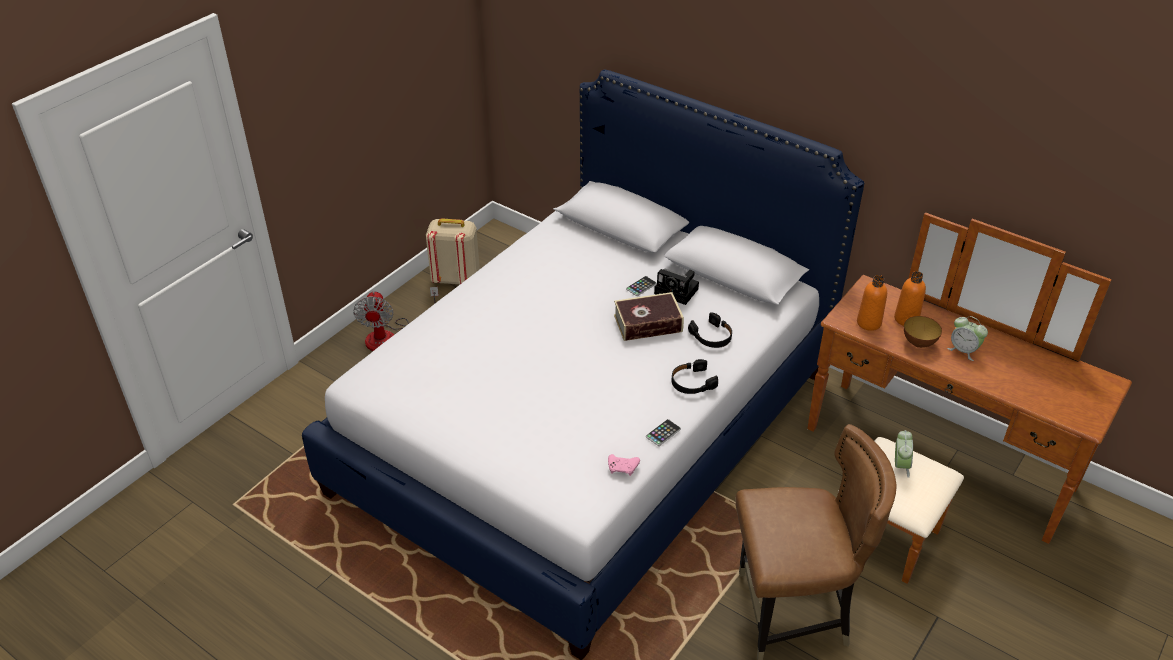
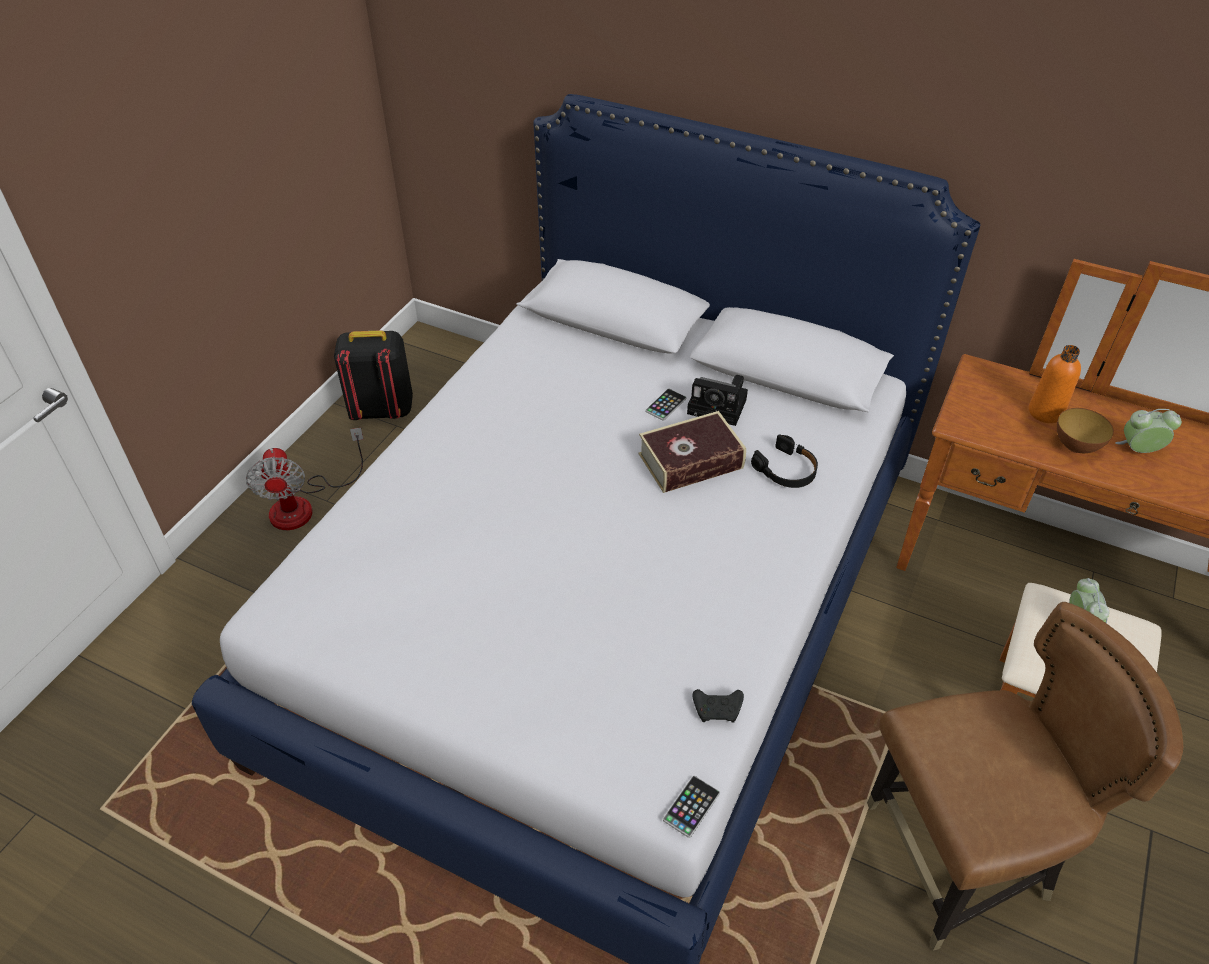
camera: 10 degrees left, 5 degrees up
beige backpack [426,218,480,284] -> black backpack [334,330,413,420]
pink game controller [608,454,640,476] -> black game controller [693,689,744,723]
phone [646,419,681,446] -> phone moved to [663,776,720,838]
black headphones [671,359,718,394] -> none
orange bottle [857,275,887,331] -> none
alarm clock [947,316,988,361] -> alarm clock turned 150 degrees clockwise [1115,409,1182,453]

